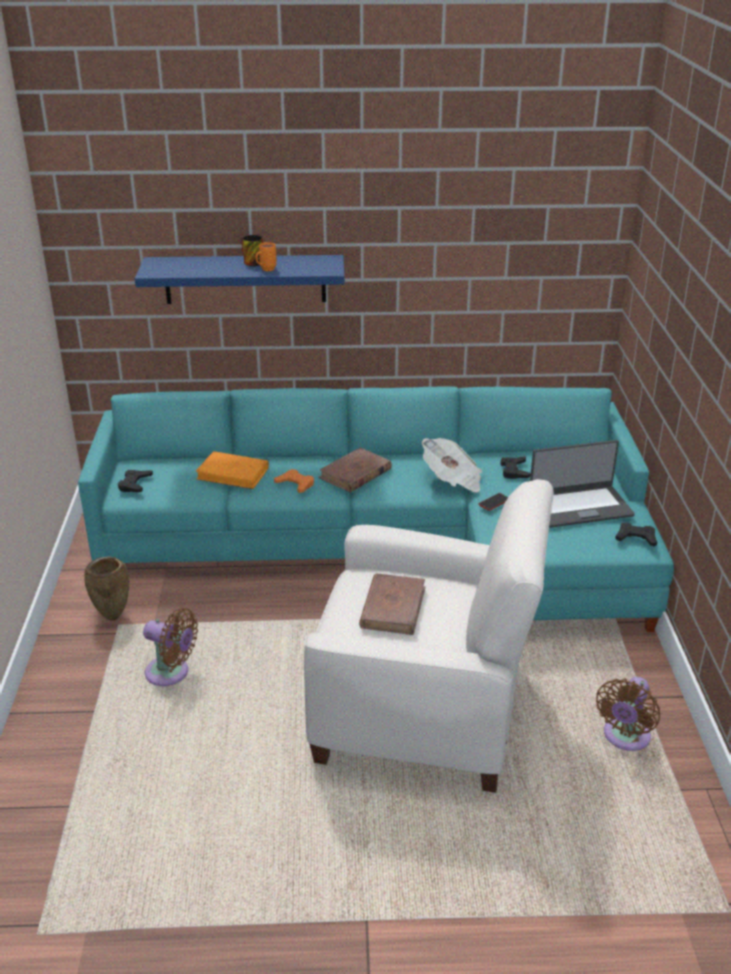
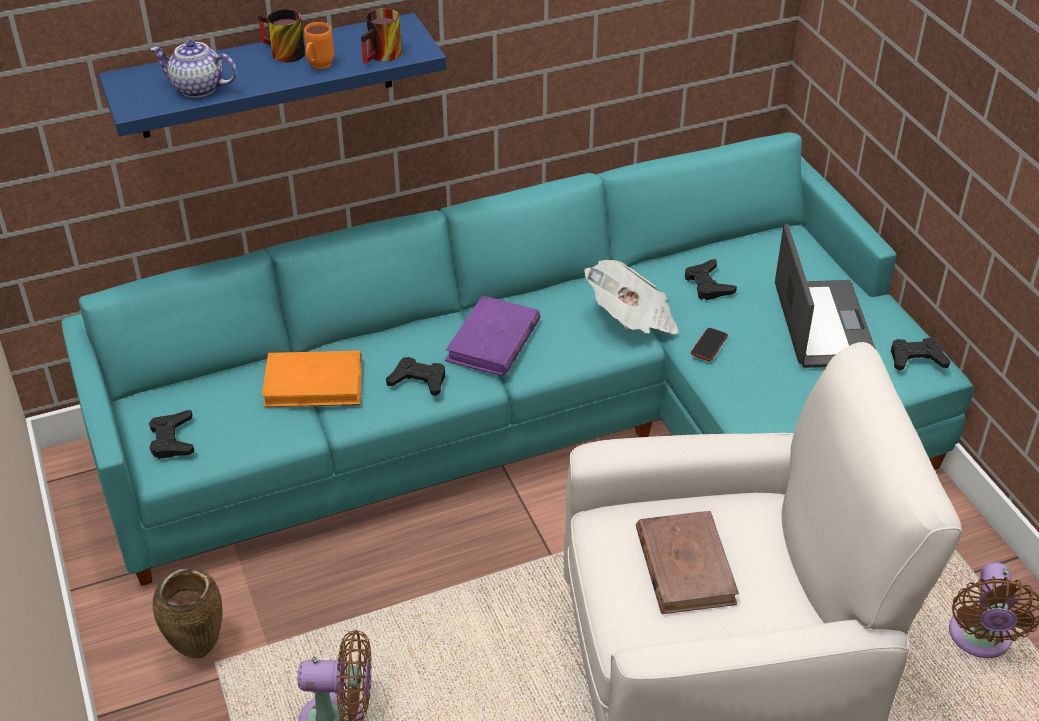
camera: 20 degrees left, 10 degrees up
orange game controller [274,469,314,493] -> black game controller [386,357,445,396]
brown book [318,447,392,493] -> purple book [445,295,541,376]
laptop [530,440,635,528] -> laptop turned 60 degrees counterclockwise [775,224,876,368]
none -> teapot [150,40,237,98]
none -> mug [361,8,402,64]

